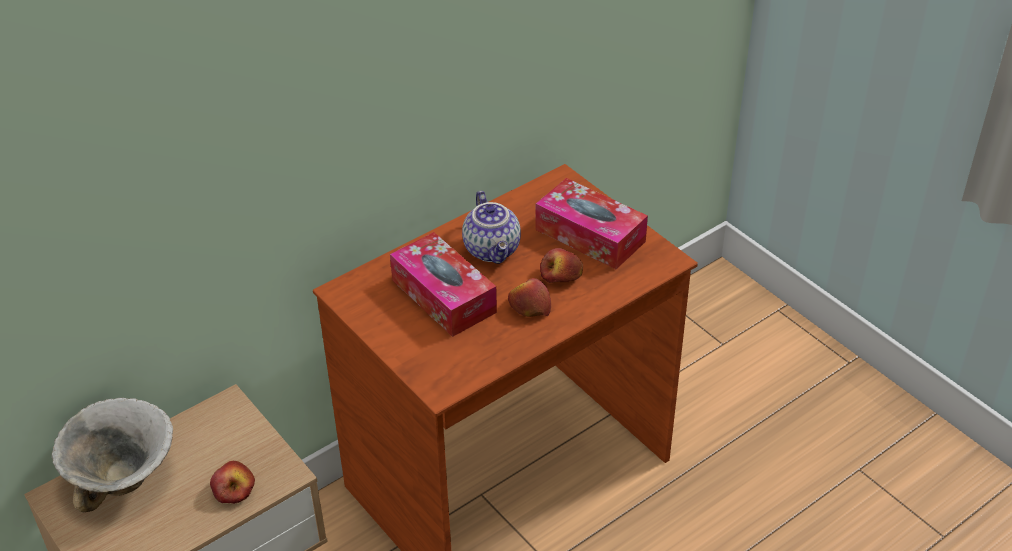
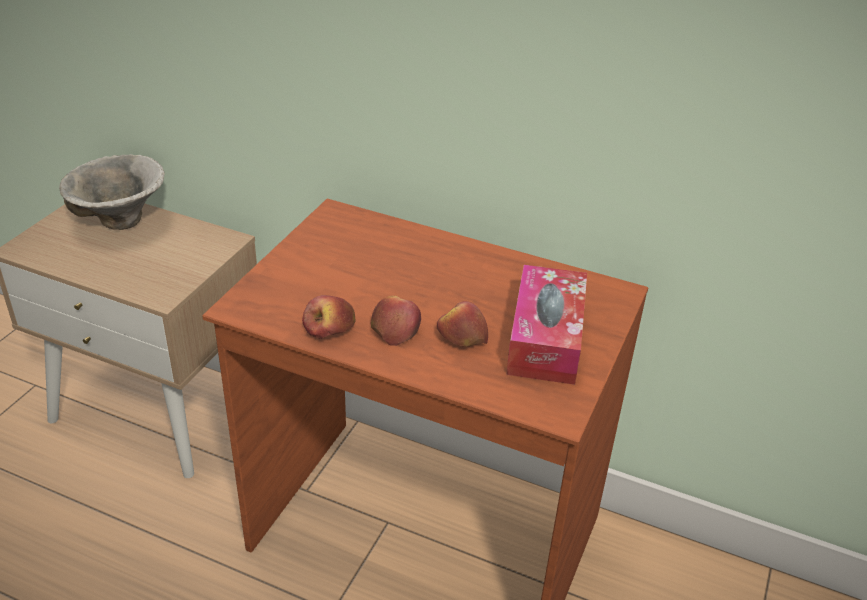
camera: 60 degrees right, 5 degrees down
apple [210,461,255,504] -> apple moved to [302,295,355,339]
tissue box [390,232,497,337] -> none
teapot [462,191,521,264] -> none

